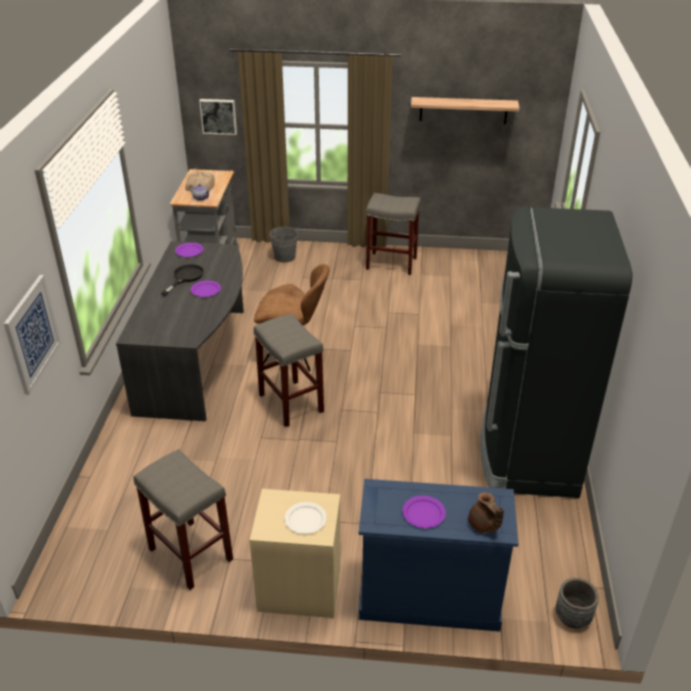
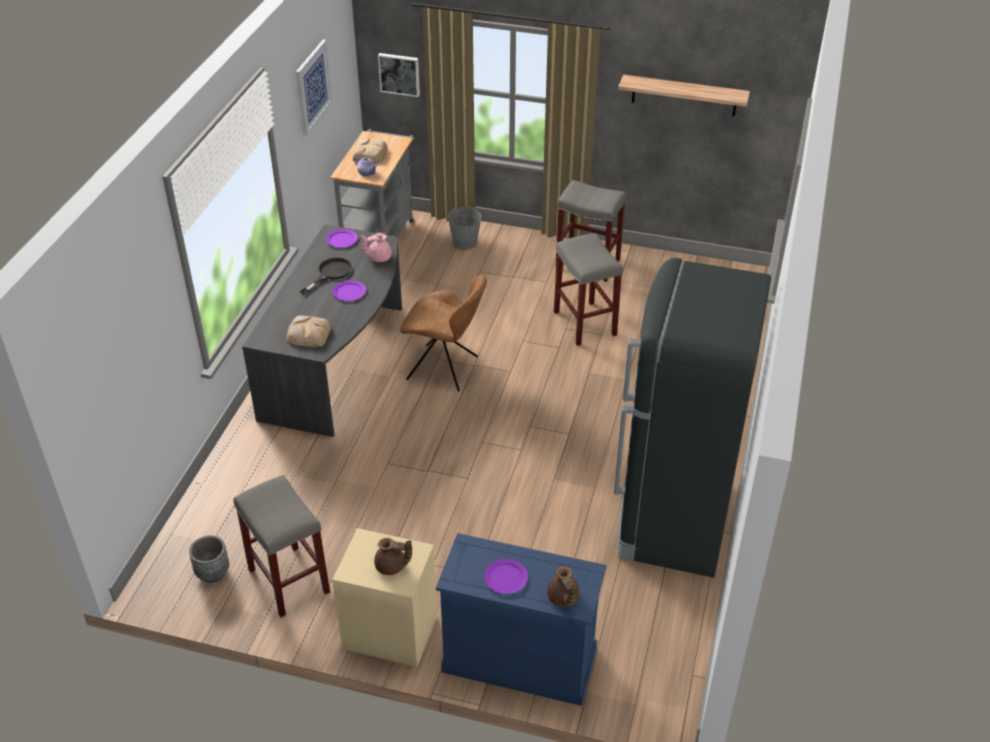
camera: 10 degrees right, 5 degrees up
picture [4,275,61,395] -> picture moved to [296,39,333,136]
grey stool [254,314,324,427] -> grey stool moved to [554,233,623,346]
white plate [285,502,327,534] -> brown teapot [374,538,412,575]
grey planter [556,578,599,628] -> grey planter moved to [189,535,229,583]
none -> bread [287,316,331,347]
none -> pink teapot [361,233,392,262]

